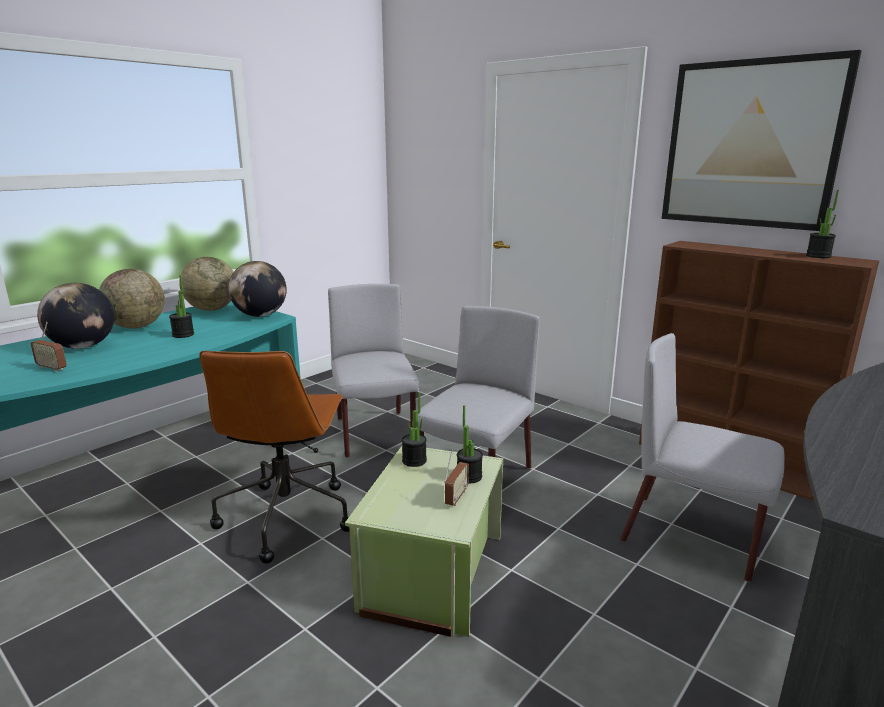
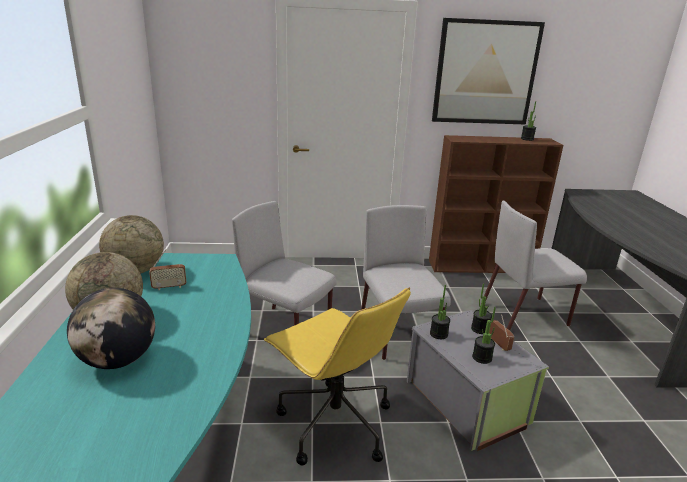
camera: 45 degrees left, 5 degrees up
radio [31,322,67,372] -> radio moved to [149,249,186,290]
potted plant [169,275,194,338] -> potted plant moved to [472,307,496,364]
brown office chair [199,351,349,564] -> yellow office chair [264,287,411,466]
globe [228,261,287,317] -> none
green storage box [345,446,503,637] -> grey storage box [407,310,549,451]

